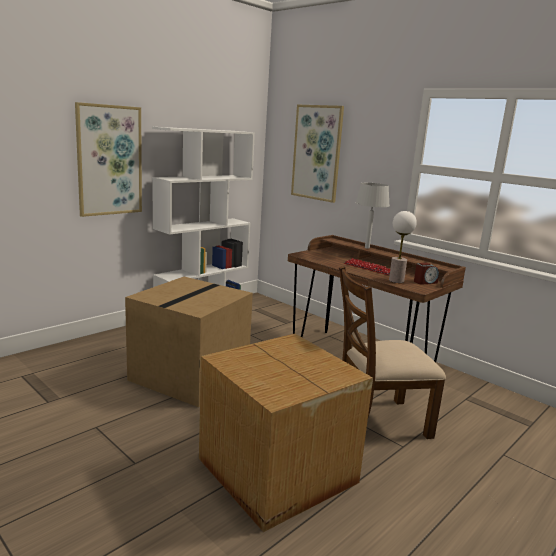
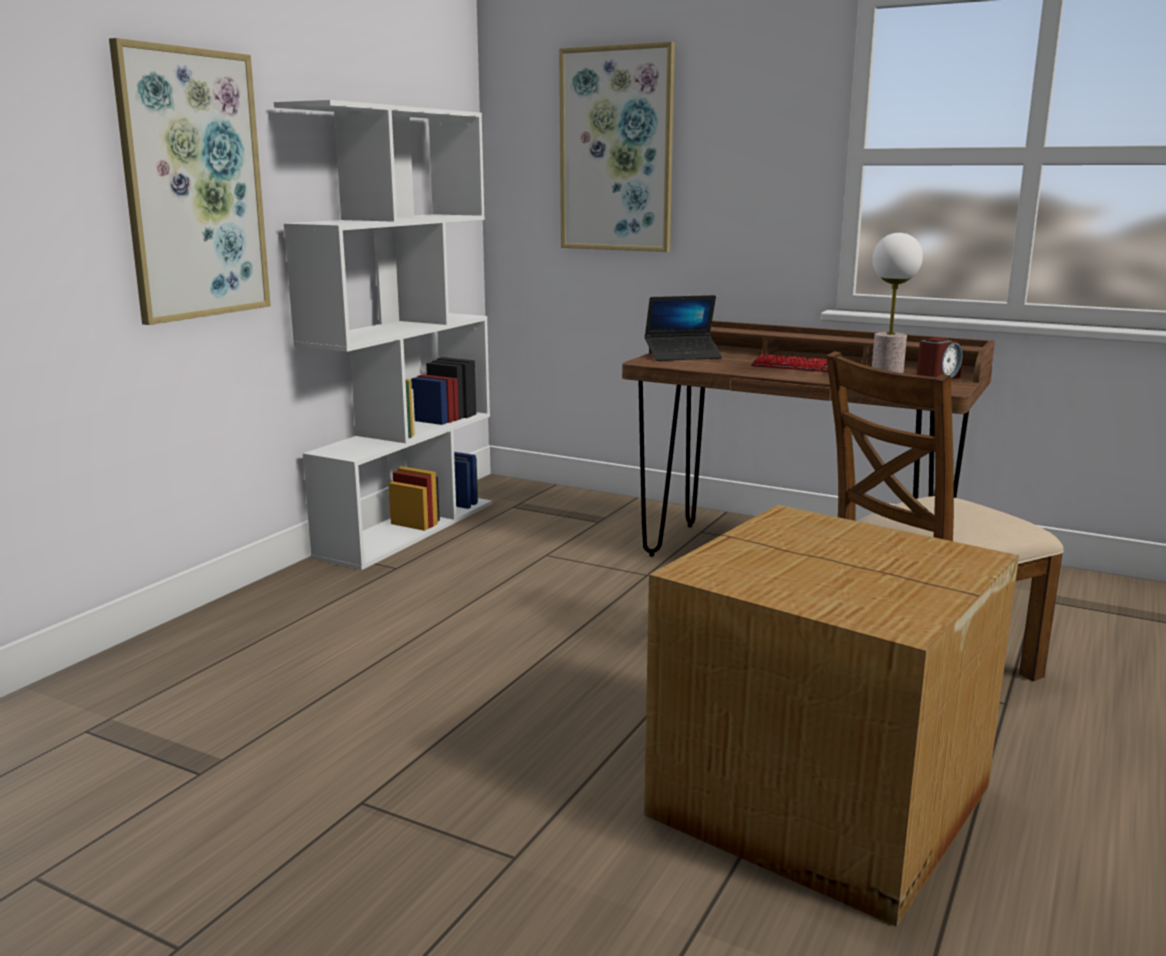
camera: 15 degrees left, 0 degrees up
cardboard box [125,277,253,407] -> none
grey table lamp [355,183,390,249] -> none
none -> laptop [645,295,722,361]

